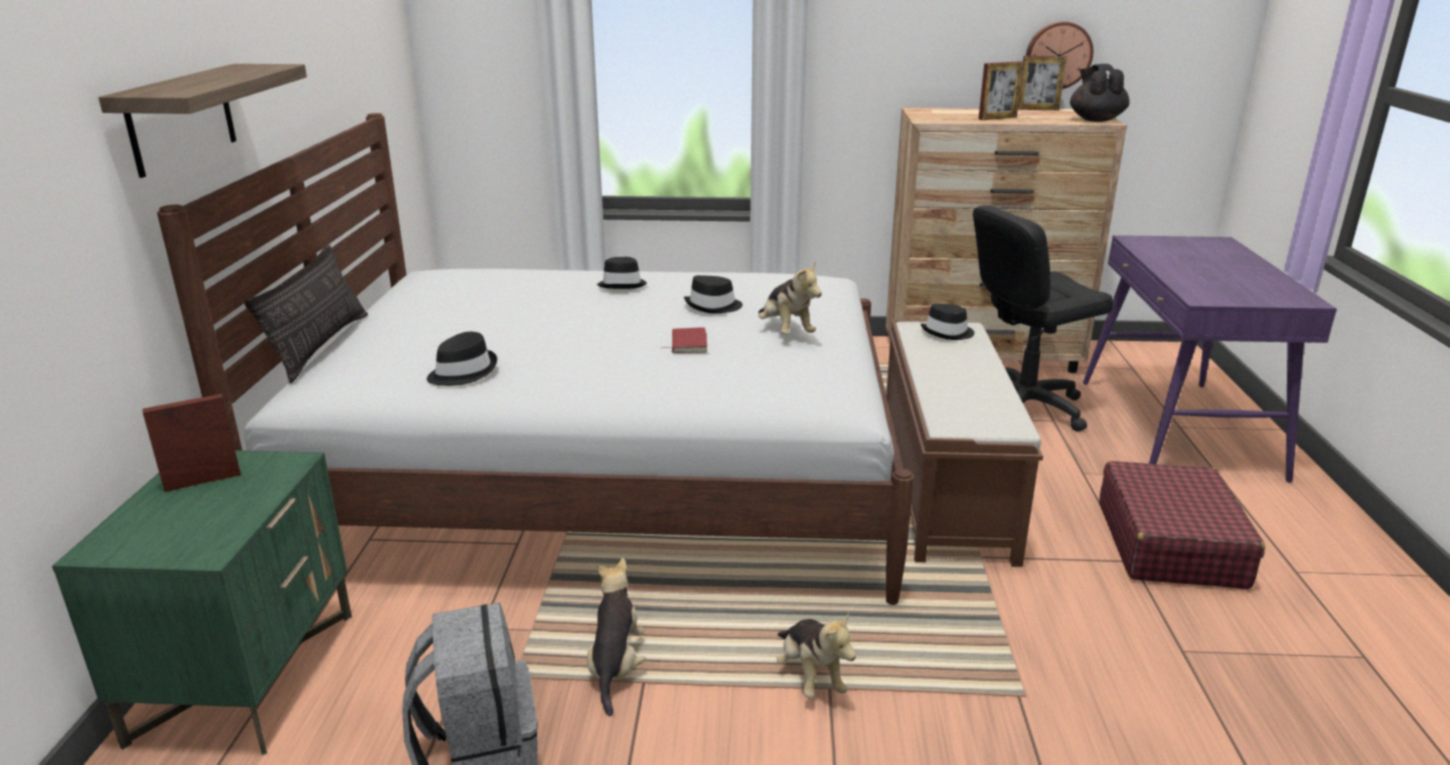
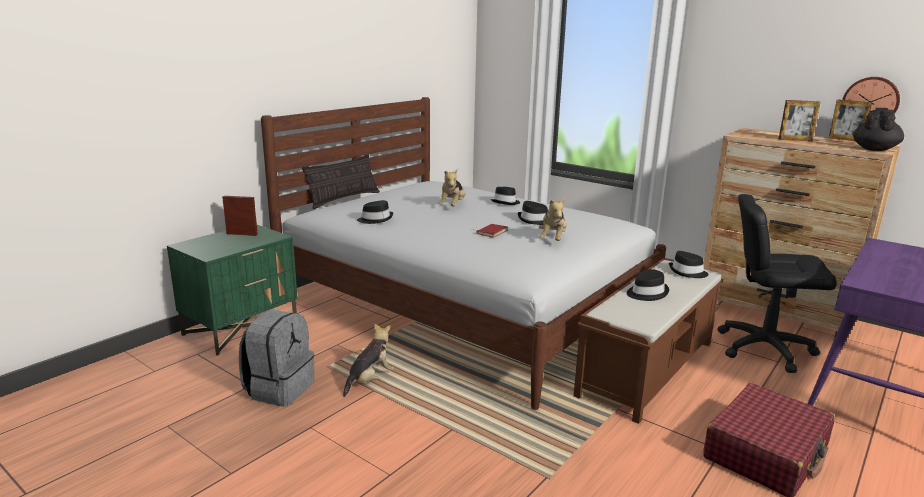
camera: 35 degrees right, 5 degrees down
shelf [98,64,307,178] -> none
plush toy [777,613,856,698] -> plush toy moved to [438,169,465,206]
none -> black hat [627,269,669,301]

